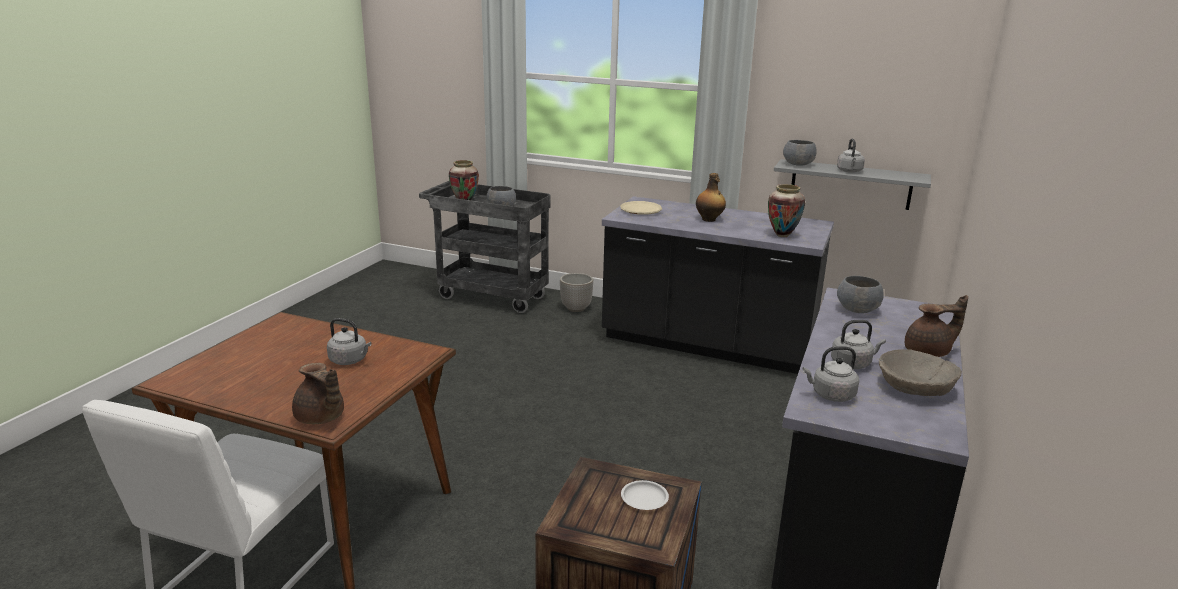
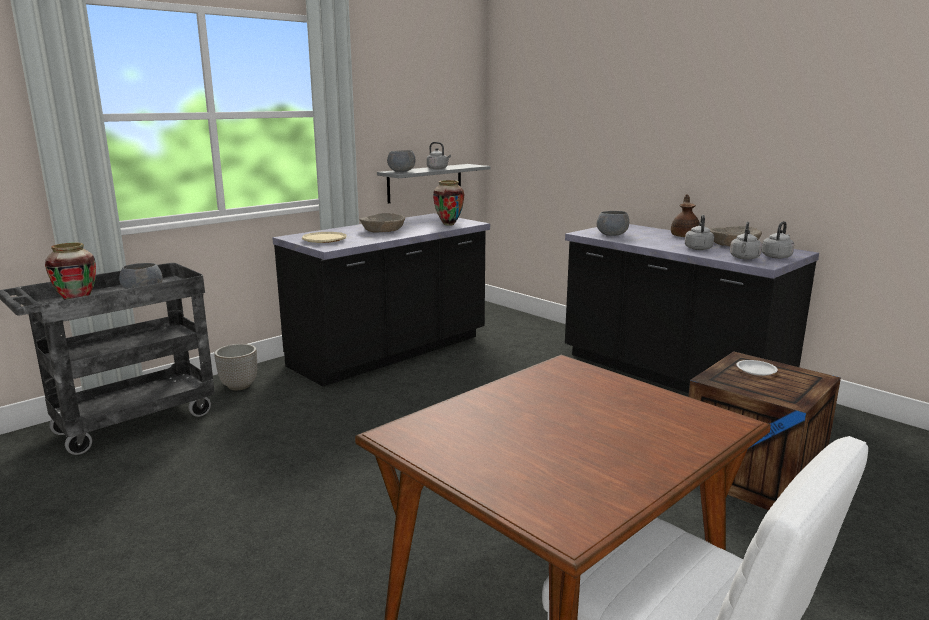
camera: 65 degrees left, 5 degrees down
brown teapot [292,363,344,424] -> none
grey kettle [327,318,372,365] -> grey kettle moved to [762,221,794,259]
bottle [696,173,726,222] -> beige bowl [359,213,405,233]

